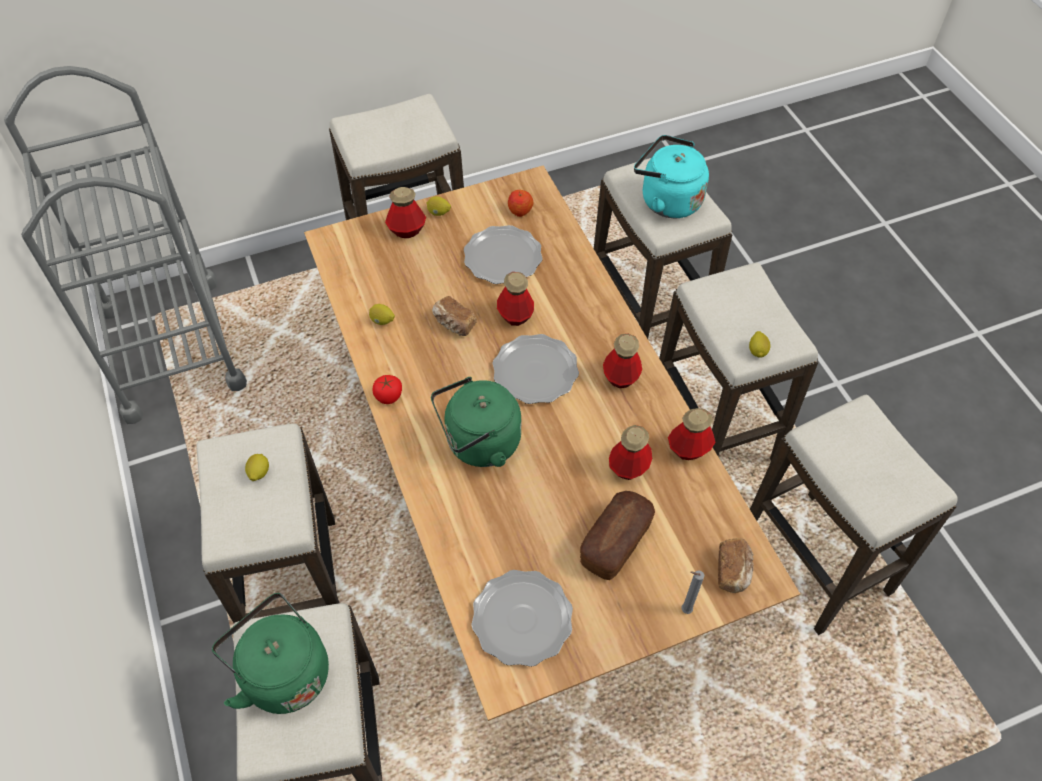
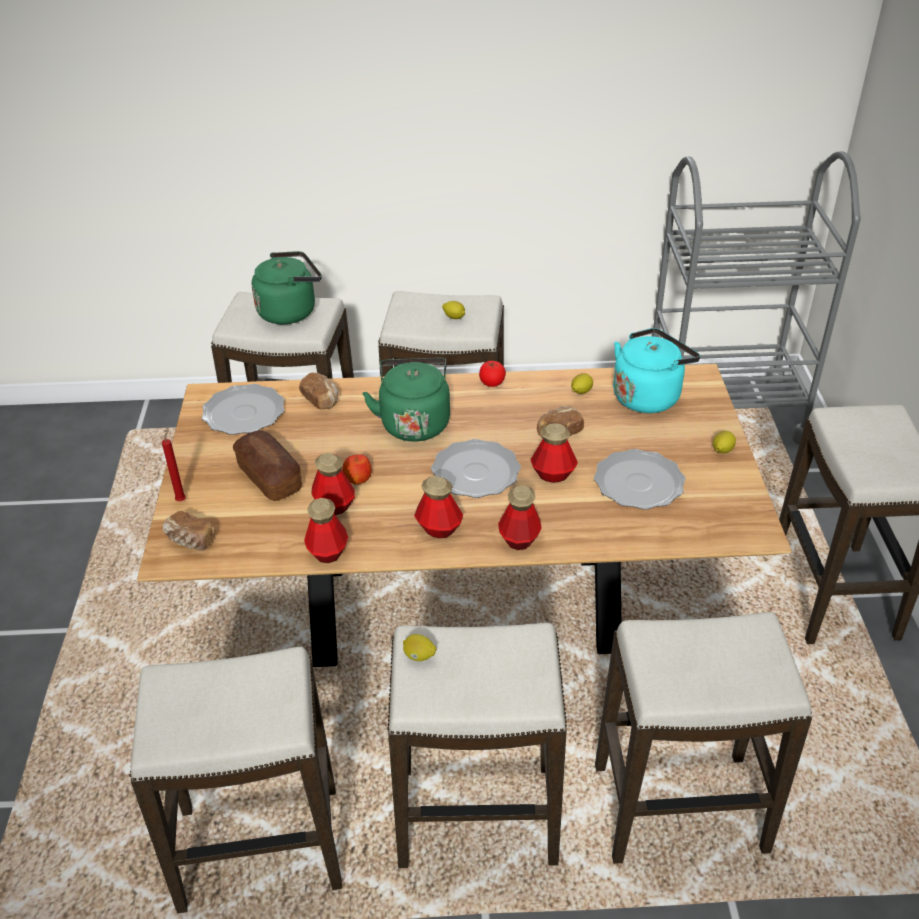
camera: 110 degrees right, 15 degrees down
bottle [385,187,426,238] -> bottle moved to [498,485,542,550]
apple [508,190,533,217] -> apple moved to [343,454,372,484]
turquoise kettle [634,135,709,218] -> turquoise kettle moved to [613,328,700,413]
grey candle [681,570,704,614] -> red candle [162,429,186,501]
none -> bread [299,372,338,409]

